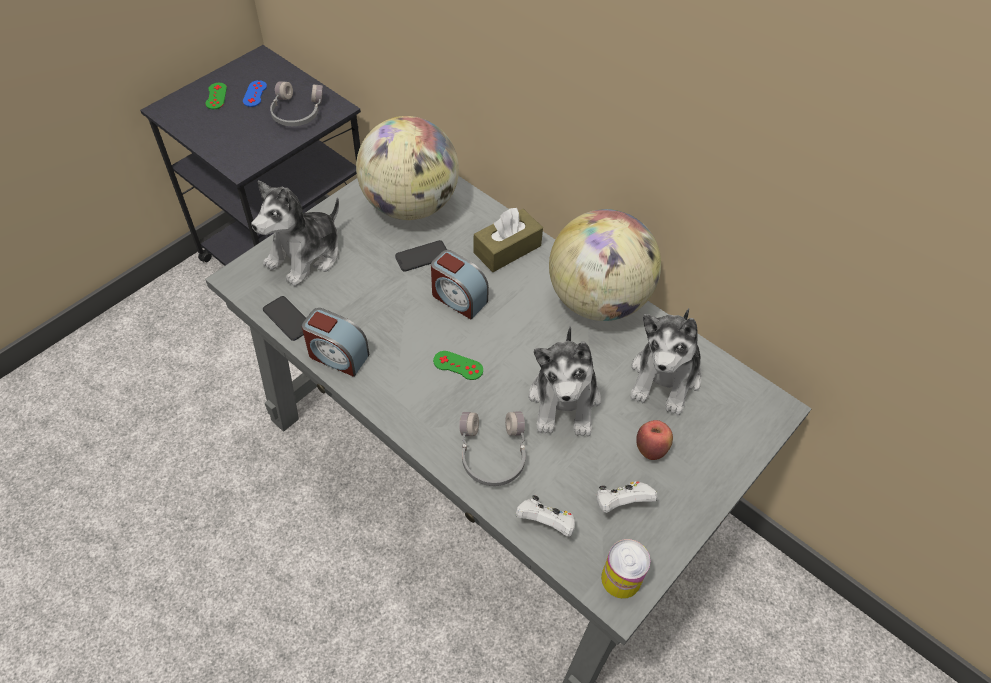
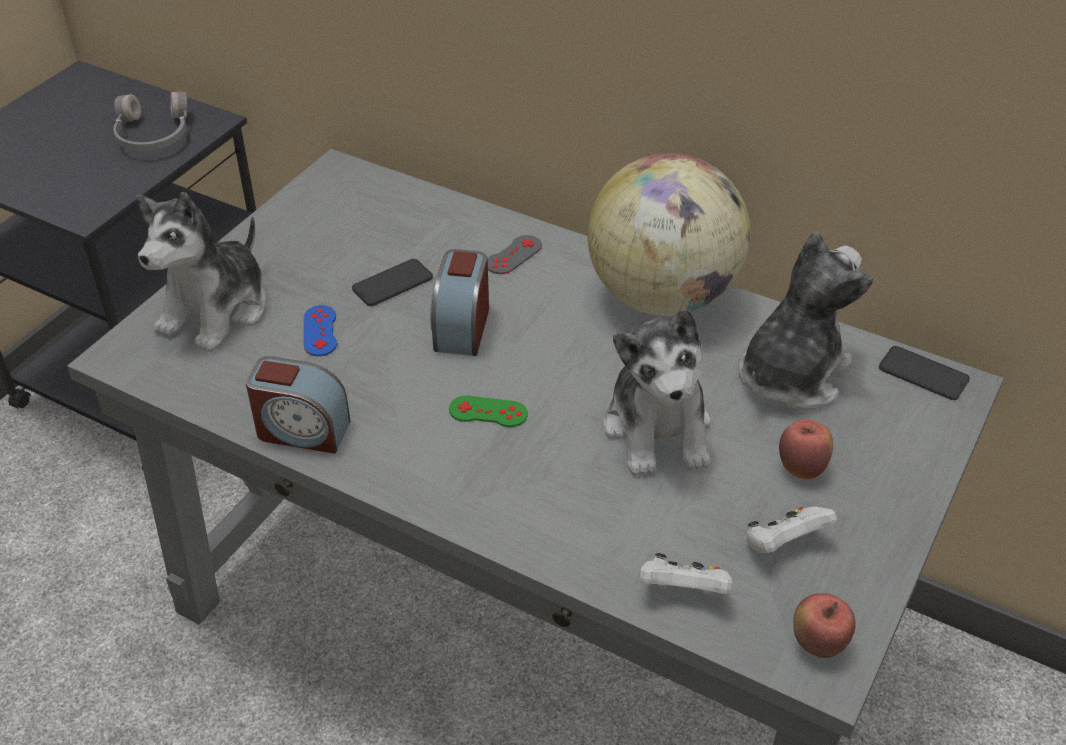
camera: 10 degrees left, 10 degrees down
green game controller [205,83,227,109] -> none
blue game controller [243,80,267,107] -> blue game controller moved to [304,305,337,356]
phone [263,296,306,341] -> phone moved to [879,346,970,400]
globe [356,116,459,220] -> none
alarm clock [431,250,489,319] -> alarm clock turned 75 degrees clockwise [430,249,489,356]
grey headphones [459,411,526,486] -> none
brown tissue box [473,207,543,272] -> grey game controller [488,235,542,274]
can [601,539,650,599] -> apple [794,593,856,658]
plush toy [630,308,701,416] -> plush toy turned 150 degrees counterclockwise [738,231,873,410]

